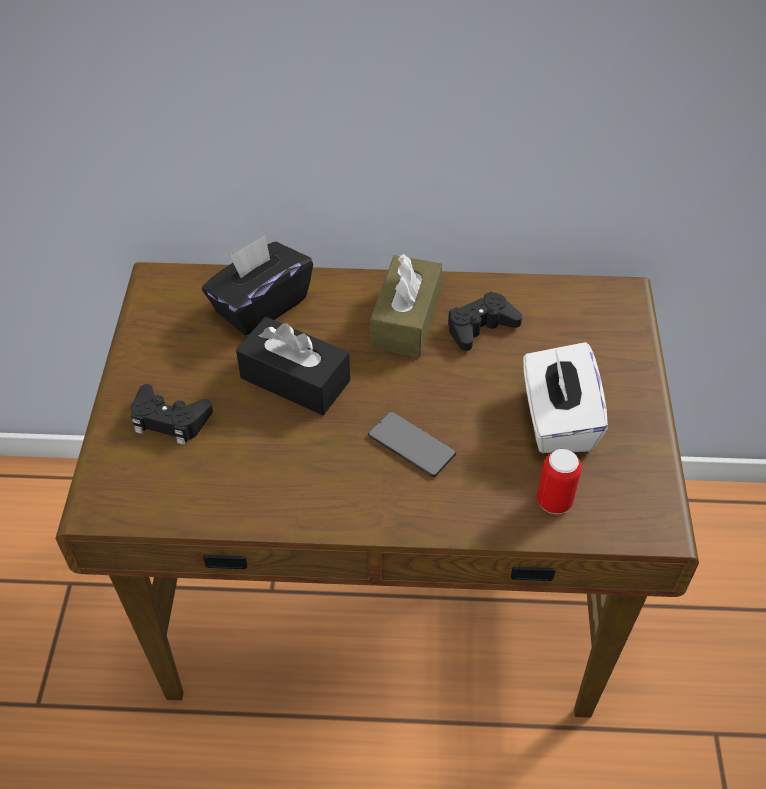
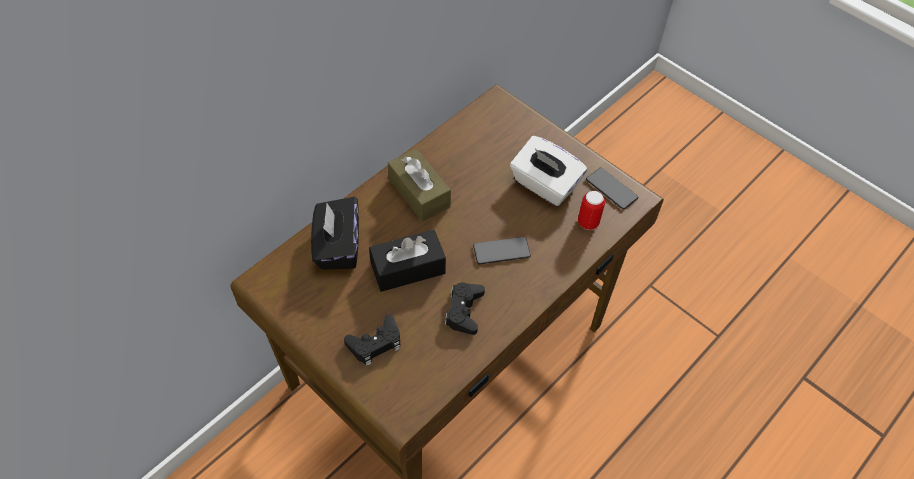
camera: 50 degrees left, 5 degrees up
black game controller [448,291,522,351] -> black game controller moved to [445,283,485,335]
none -> phone [586,167,638,210]

